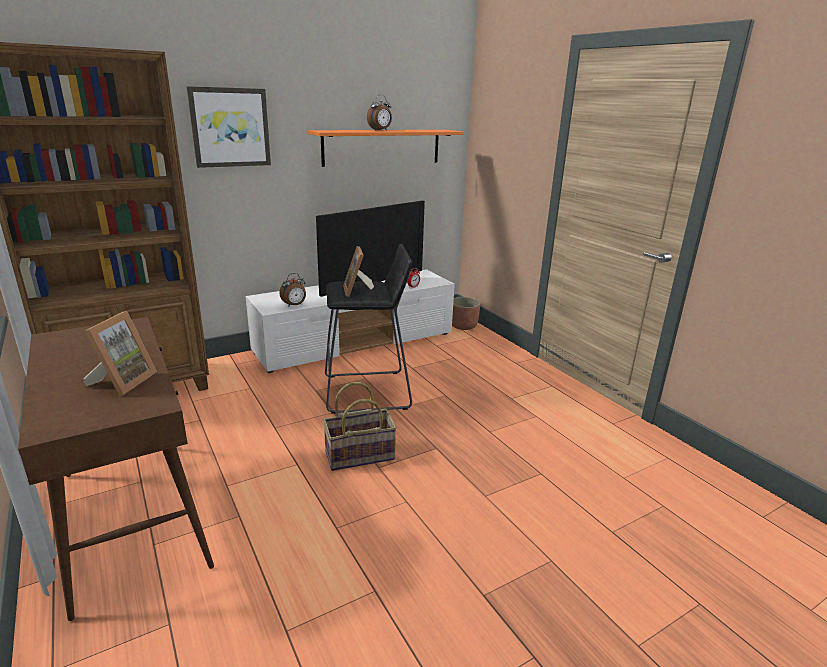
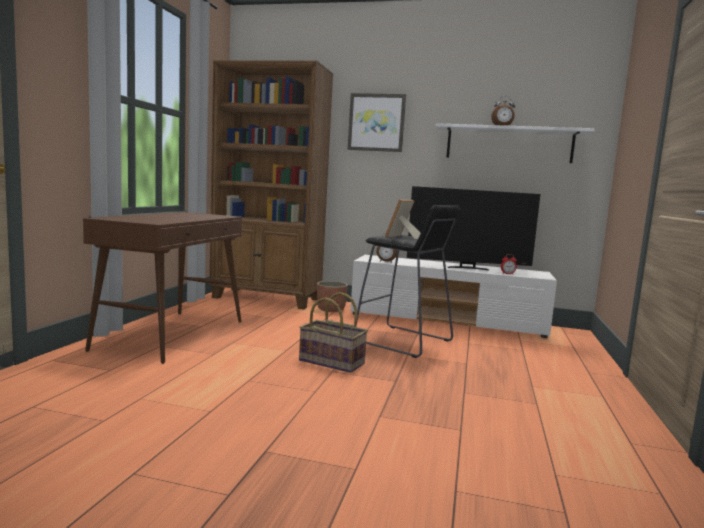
camera: 45 degrees right, 15 degrees down
picture frame [83,311,157,396] -> none
orange shelf [308,130,464,167] -> white shelf [435,123,595,163]
planter [452,297,481,330] -> planter moved to [317,281,348,312]

